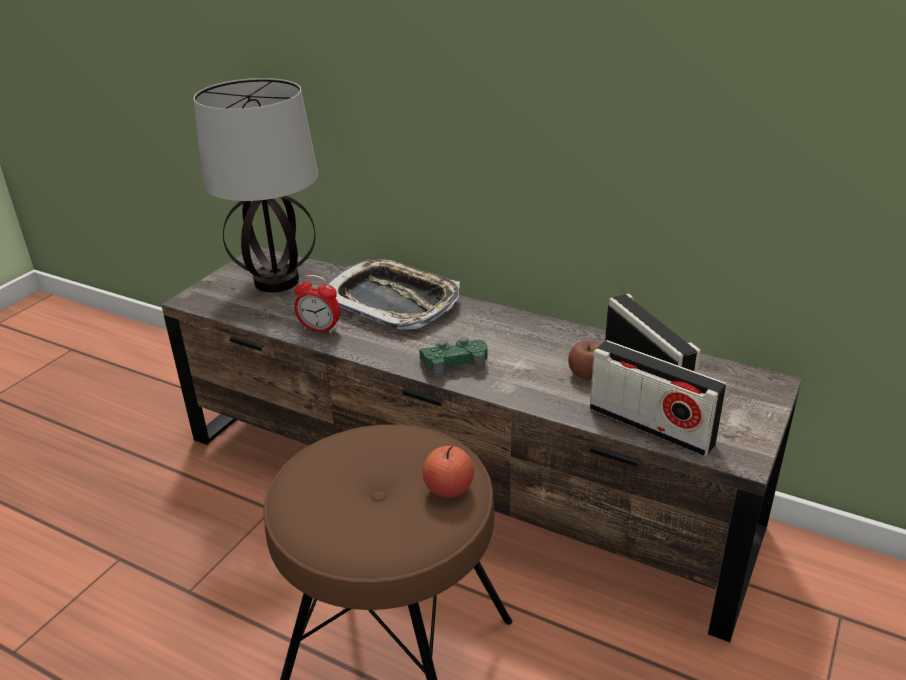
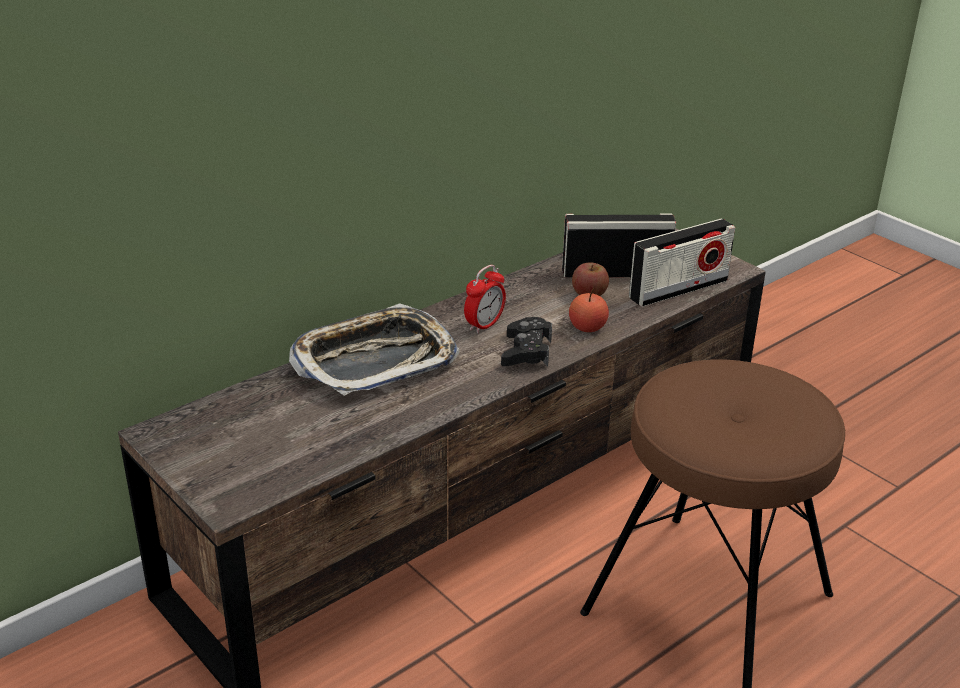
camera: 70 degrees left, 0 degrees up
table lamp [194,78,318,292] -> none
alarm clock [294,275,341,334] -> alarm clock moved to [464,265,506,334]
green game controller [419,337,488,379] -> black game controller [501,317,552,367]
apple [423,446,474,498] -> apple moved to [569,288,609,332]

